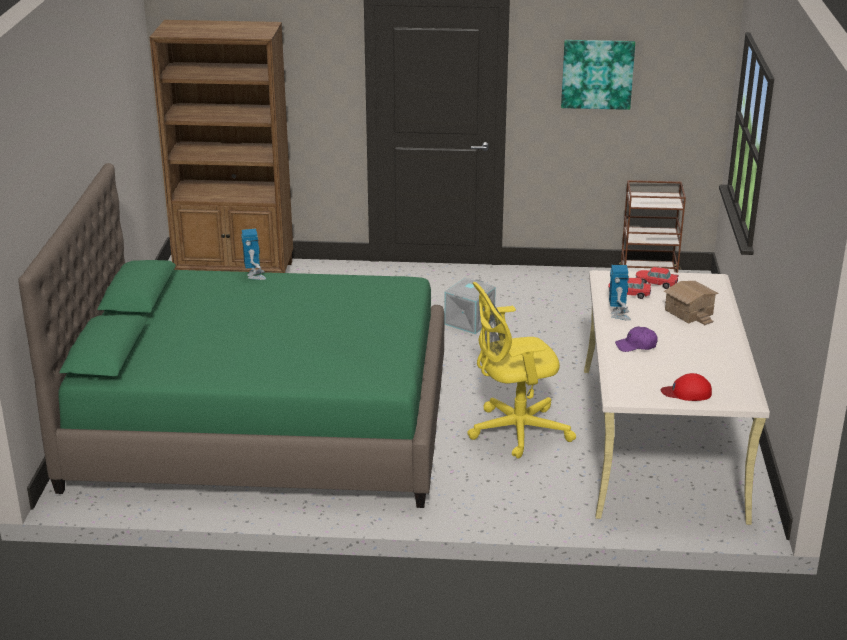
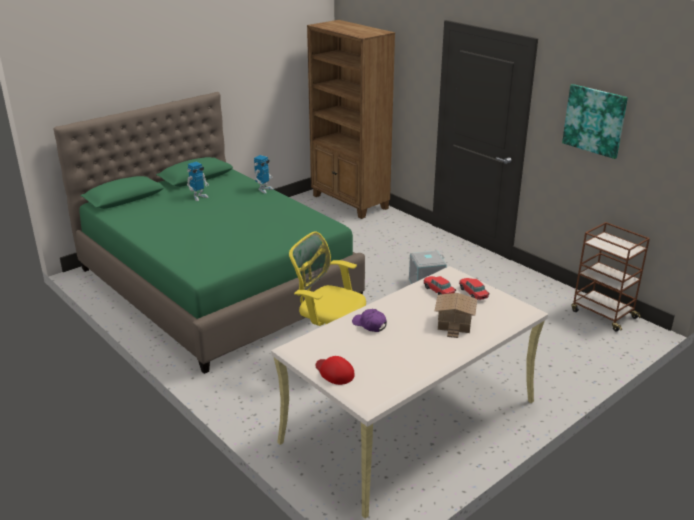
camera: 45 degrees right, 0 degrees up
toy robot [609,265,631,321] -> toy robot moved to [187,162,209,201]

